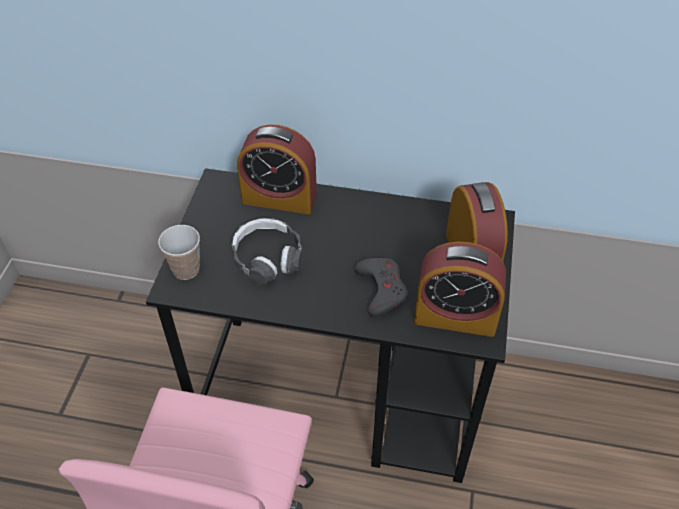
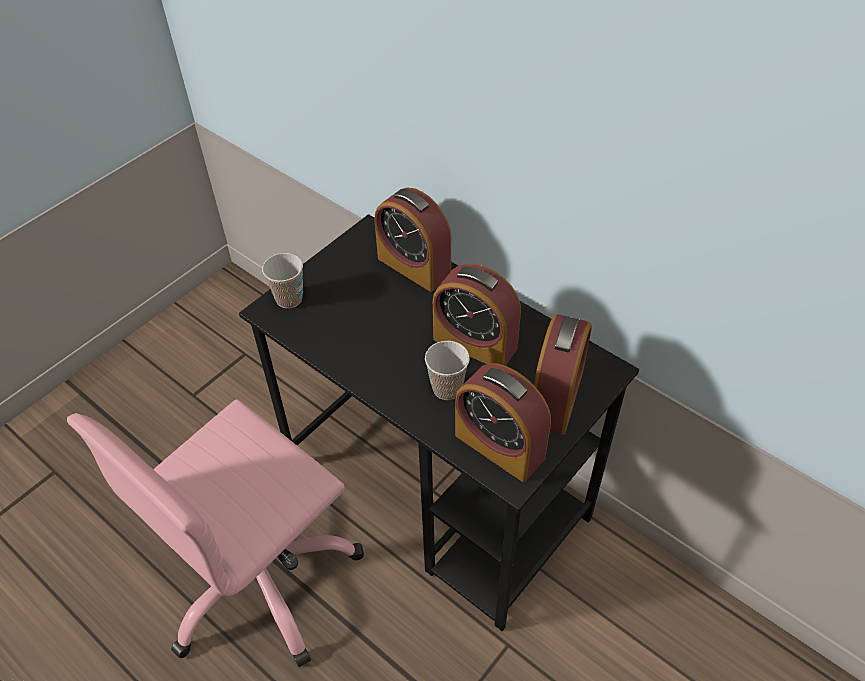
camera: 30 degrees right, 0 degrees up
headphones [231,218,302,285] -> none
grey game controller [354,258,407,317] -> cup [425,341,470,400]
none -> alarm clock [433,263,521,366]

